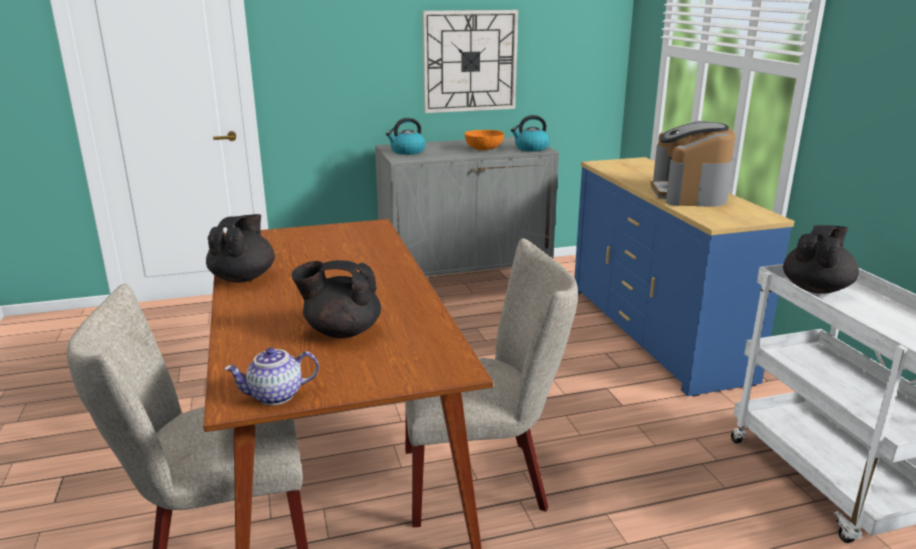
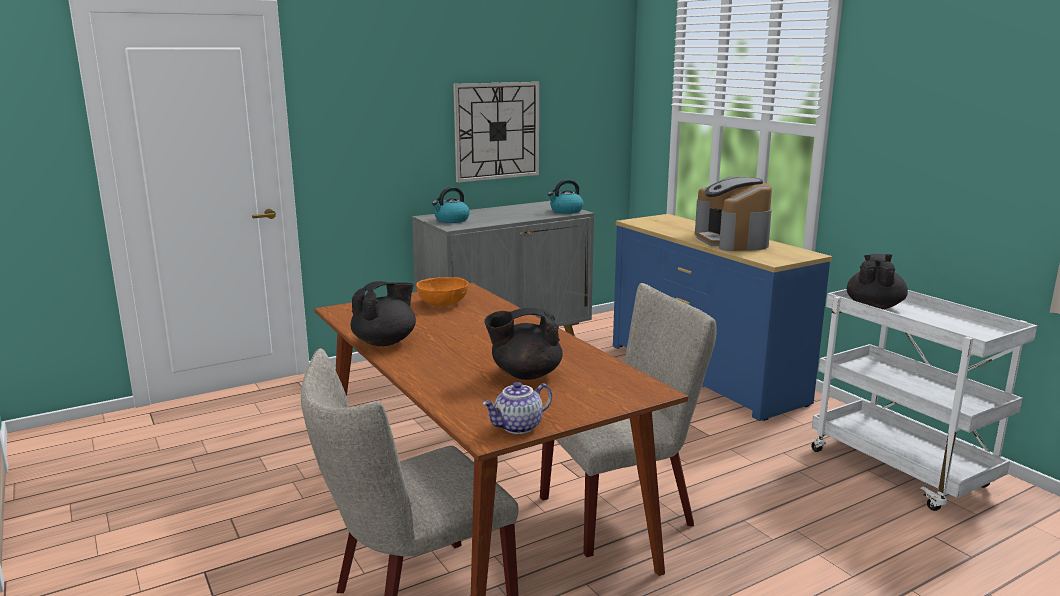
camera: 15 degrees left, 5 degrees down
black teapot [206,214,275,283] -> black teapot turned 45 degrees clockwise [351,281,416,346]
orange bowl [465,130,504,150] -> orange bowl moved to [416,277,469,306]

